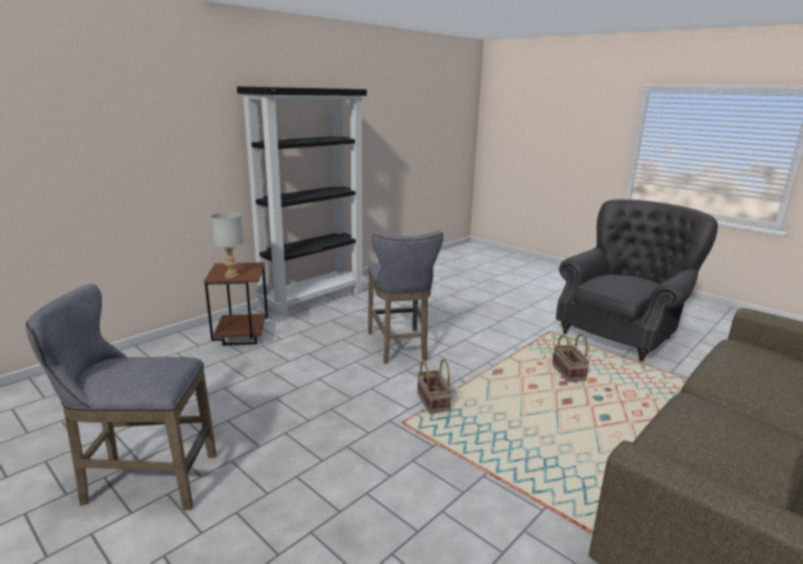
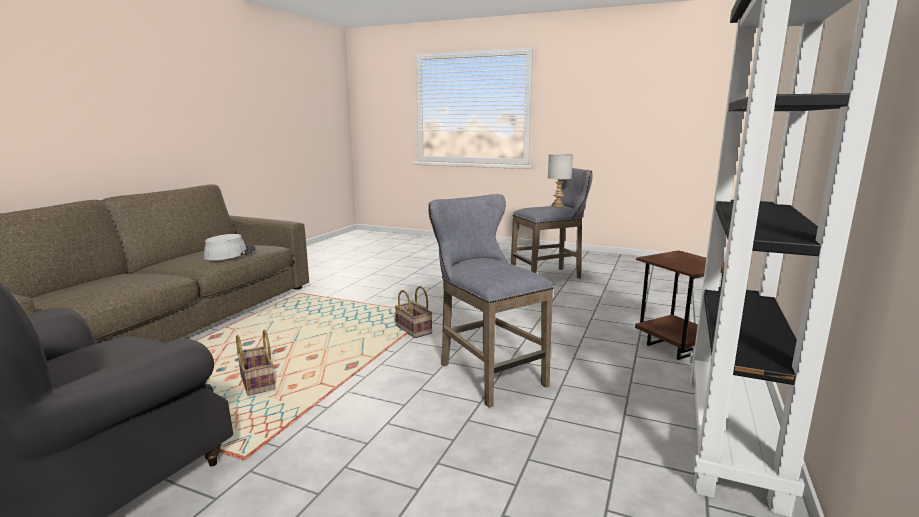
camera: 160 degrees right, 5 degrees down
grey table lamp [211,212,244,278] -> grey table lamp moved to [548,154,573,207]
none -> grey hat [204,234,255,260]

